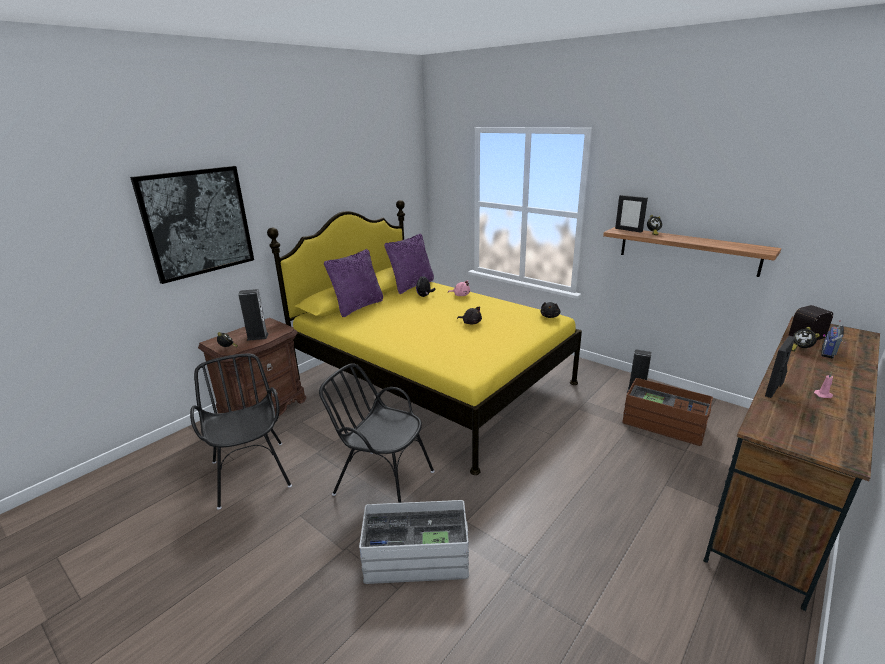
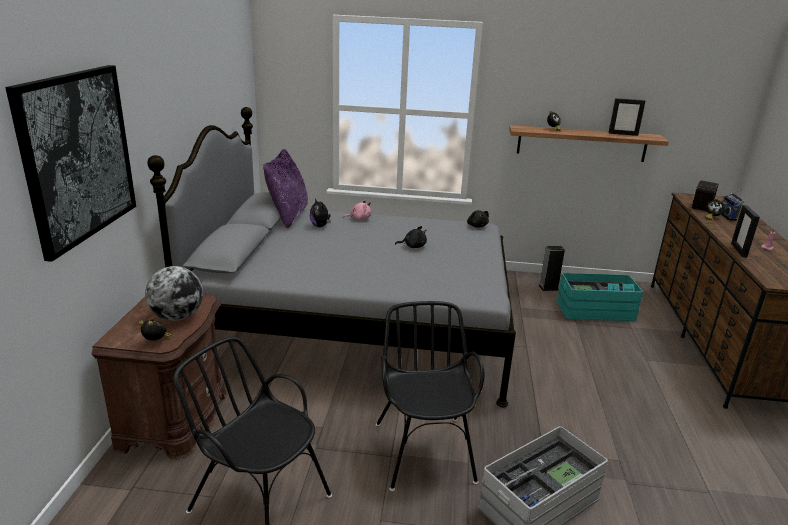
camera: 35 degrees left, 0 degrees up
speaker [238,289,269,341] -> globe [145,266,203,321]
yellow bed [267,200,582,475] -> grey bed [147,107,516,407]
black chair [319,363,435,503] -> black chair turned 90 degrees clockwise [376,301,484,491]
purple pillow [324,249,383,317] -> none
picture frame [615,195,648,233] -> picture frame moved to [608,98,645,136]
brown storage box [622,378,713,446] -> turquoise storage box [557,273,643,321]

